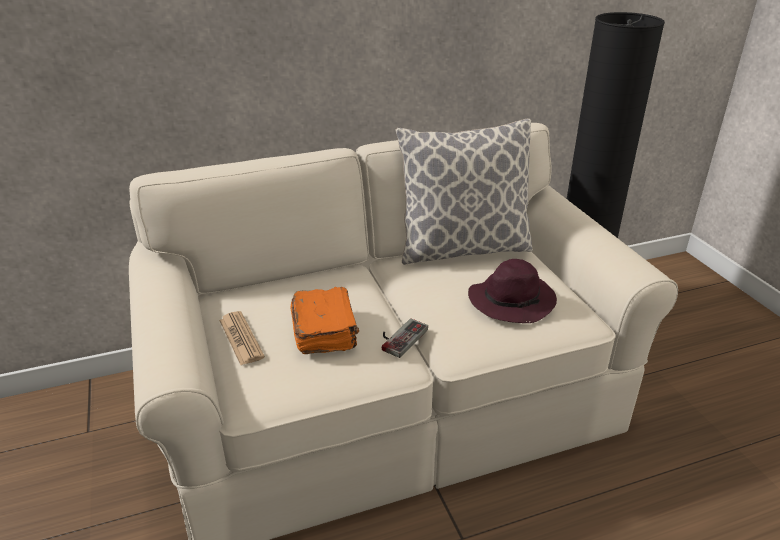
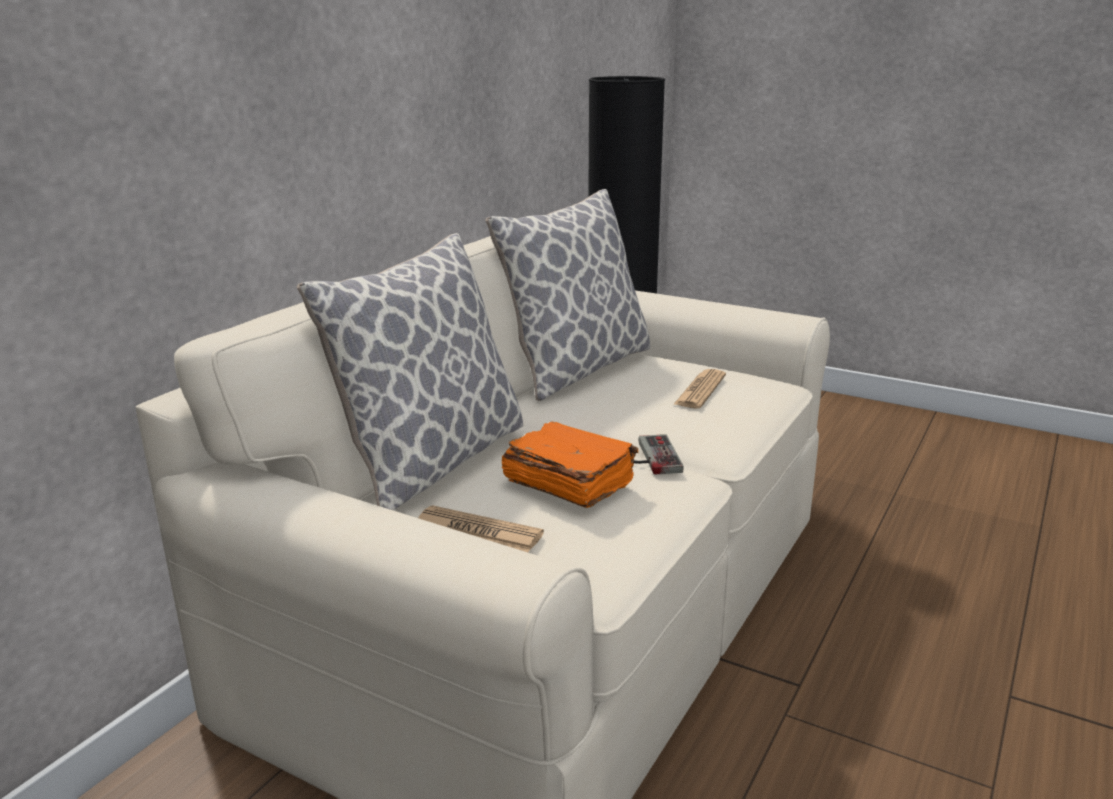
camera: 40 degrees left, 10 degrees down
purple hat [468,259,557,323] -> newspaper [673,369,726,408]
none -> pillow [297,233,523,510]

